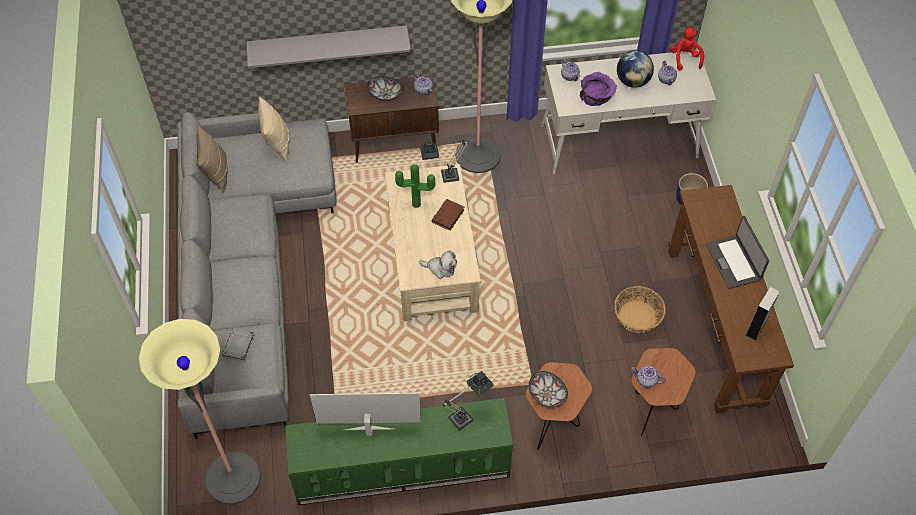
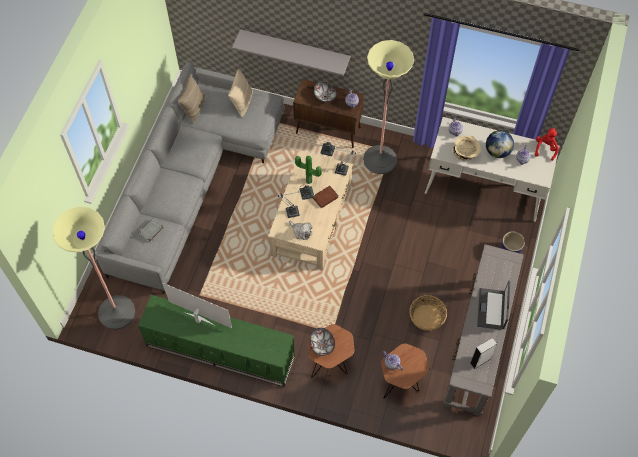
camera: 25 degrees right, 5 degrees up
table lamp [443,371,494,431] -> table lamp moved to [278,185,314,218]
purple bowl [580,72,617,106] -> beige bowl [453,135,481,161]
brown console table [668,185,794,413] -> grey console table [443,244,524,416]

